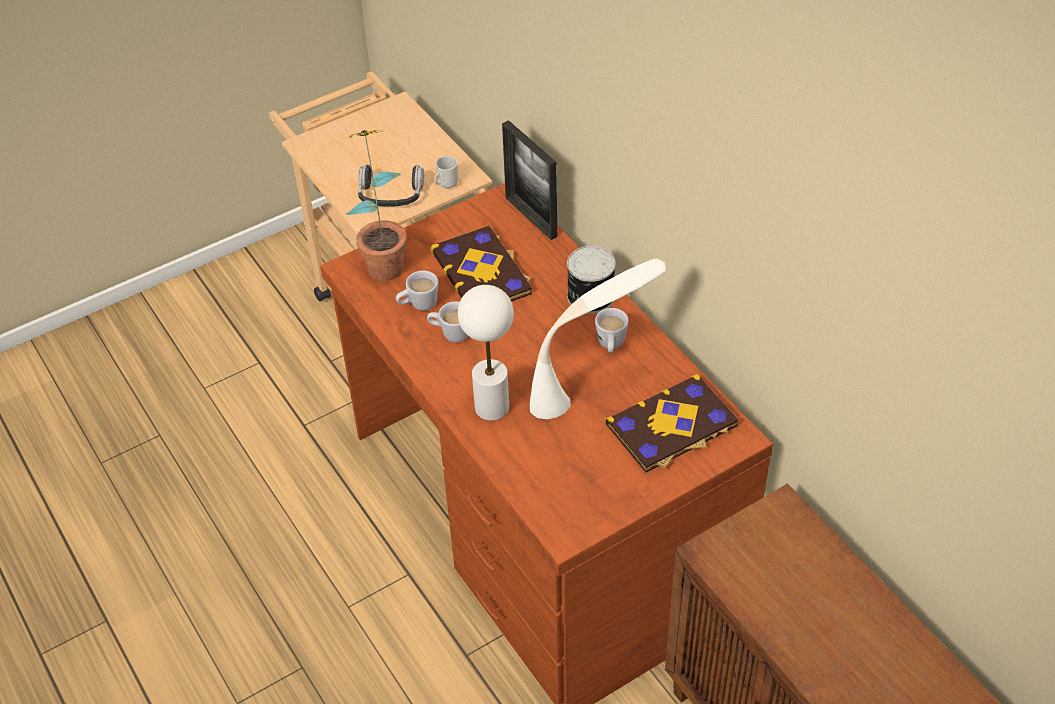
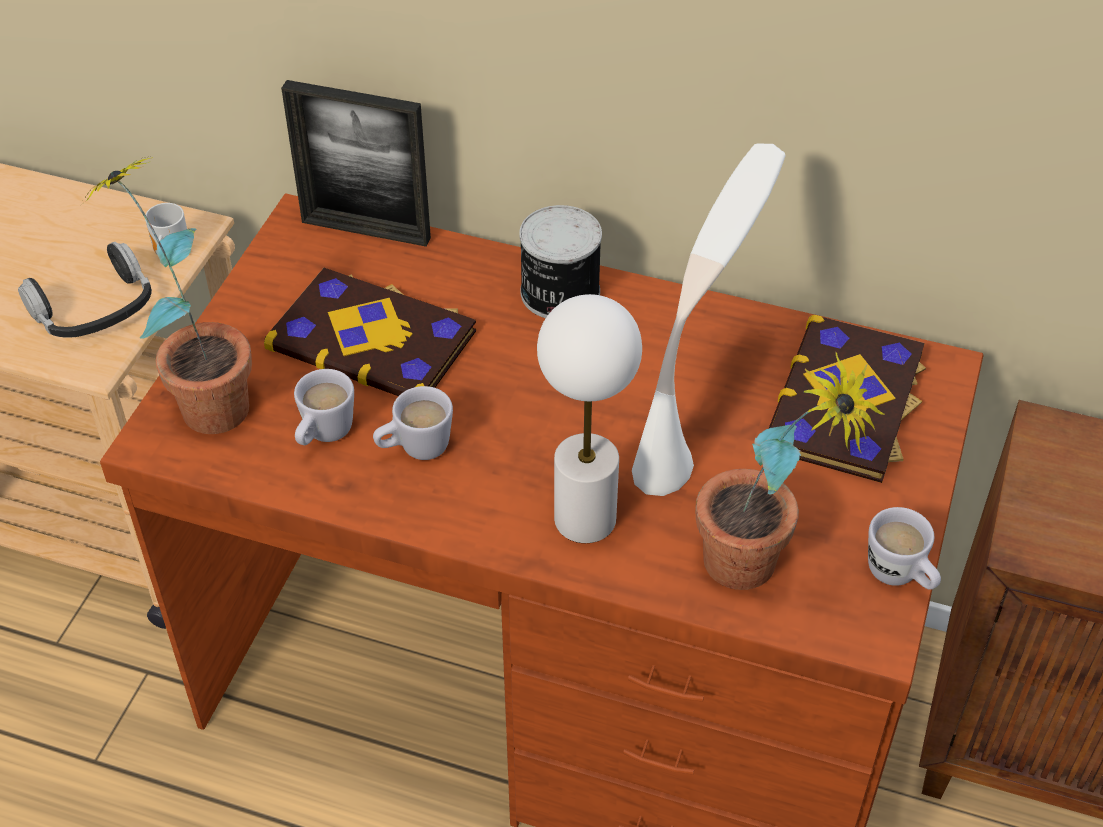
camera: 40 degrees left, 0 degrees up
white mug [595,308,629,352] -> white mug moved to [868,507,941,590]
none -> potted plant [695,353,884,590]

